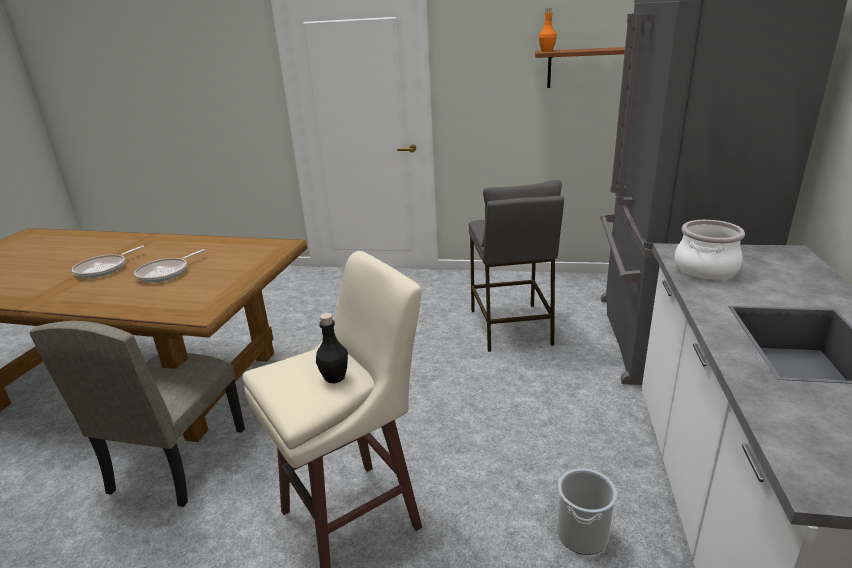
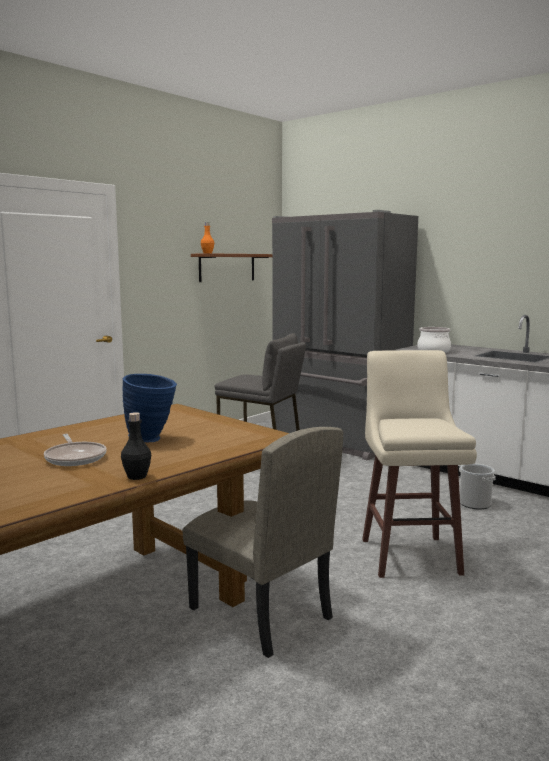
camera: 60 degrees left, 15 degrees down
frying pan [134,249,205,283] -> blue vase [123,374,177,442]
black bottle [316,313,348,383] -> black bottle moved to [121,412,151,480]

